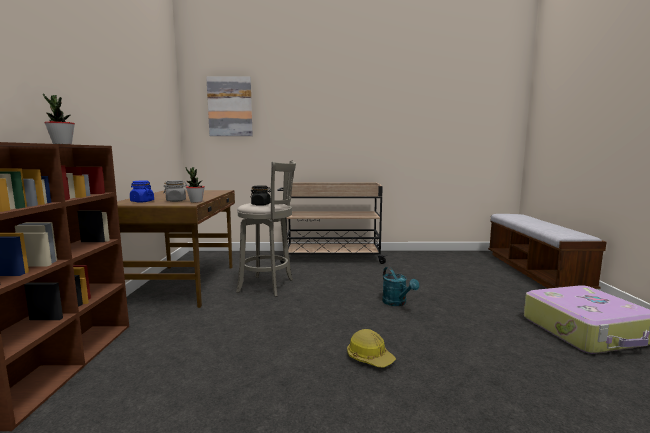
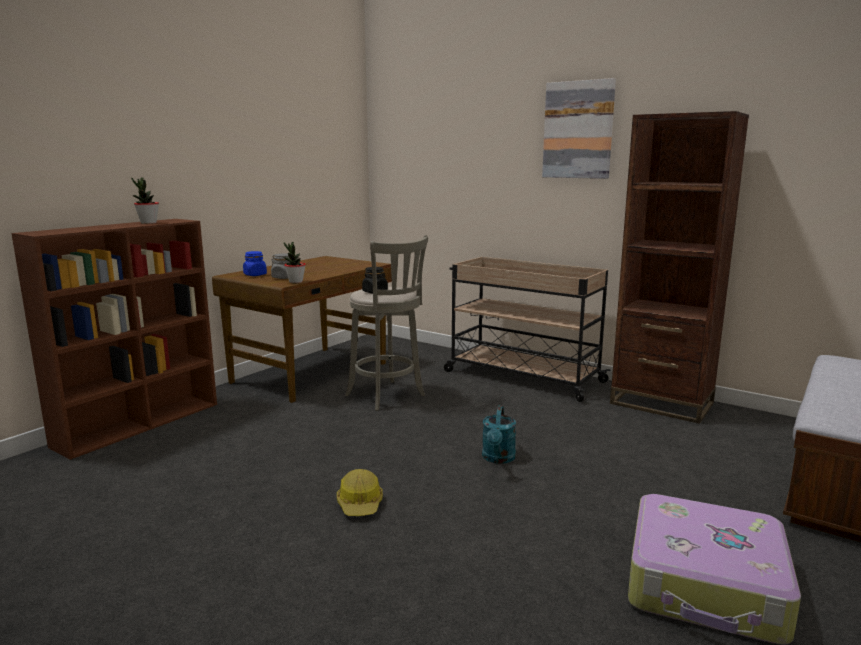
camera: 35 degrees right, 5 degrees up
picture [206,76,253,136] -> picture moved to [542,78,616,179]
none -> brown bookcase [610,111,749,424]

